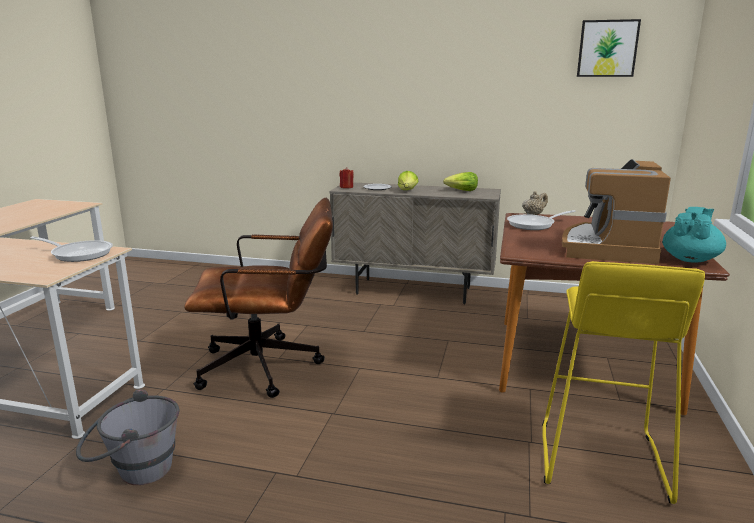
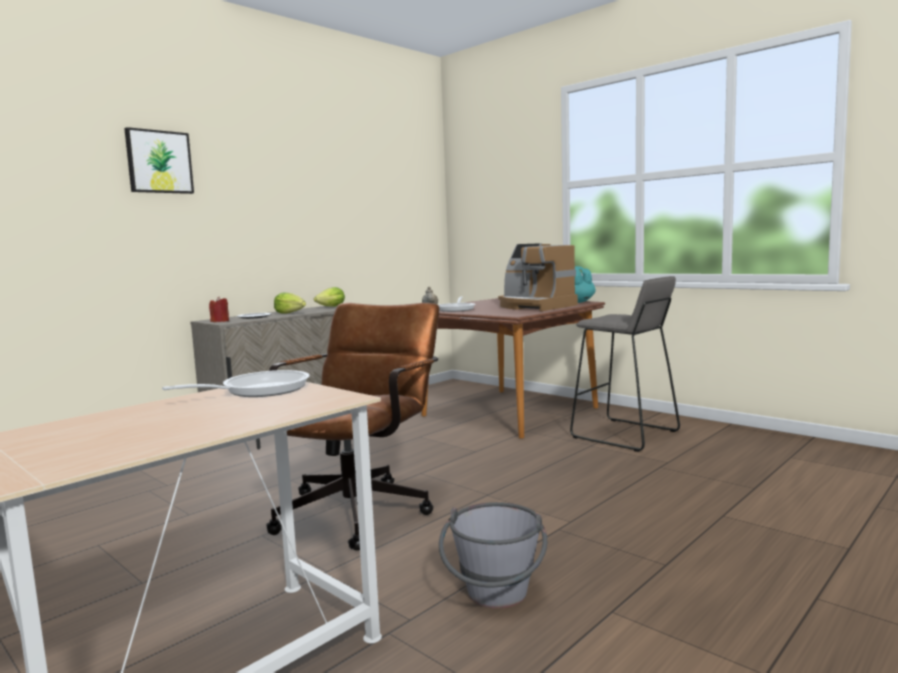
camera: 60 degrees left, 10 degrees down
yellow stool [542,261,705,504] -> grey stool [570,276,680,452]
picture [577,19,641,77] -> picture moved to [124,127,194,194]

